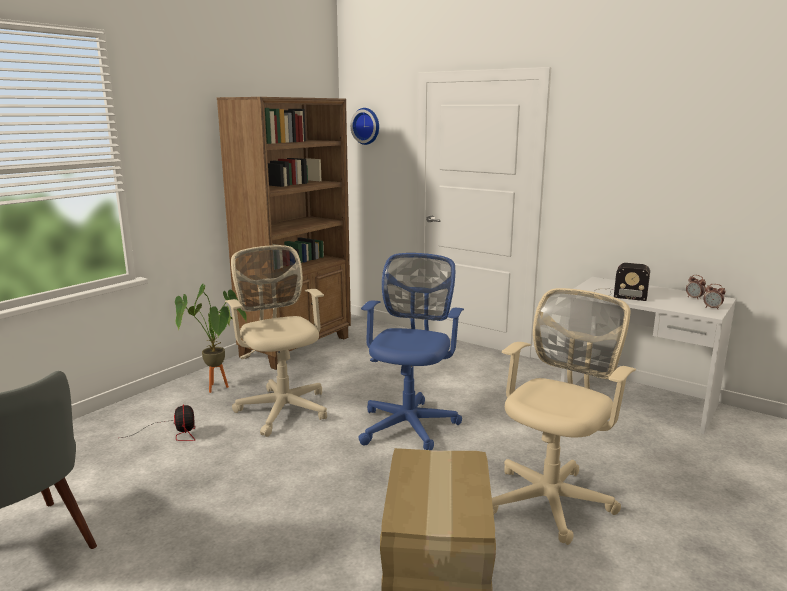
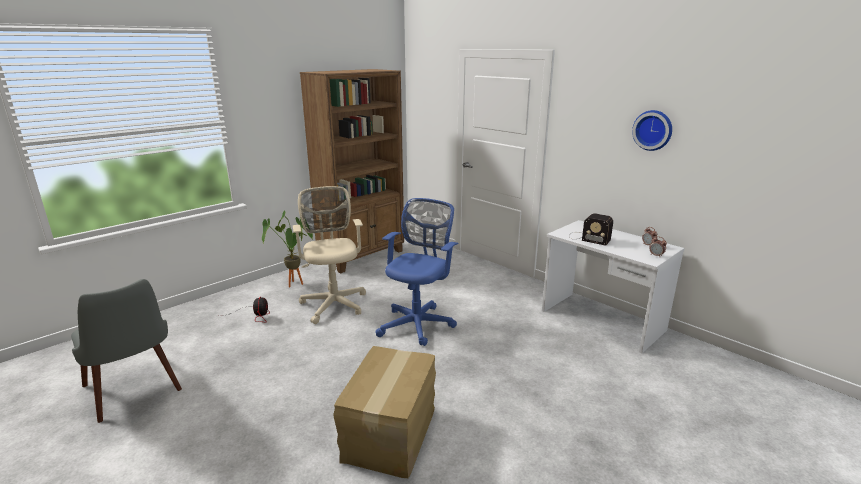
camera: 10 degrees right, 5 degrees up
wall clock [350,108,379,145] -> wall clock moved to [632,110,672,151]
beige office chair [492,288,636,545] -> none

